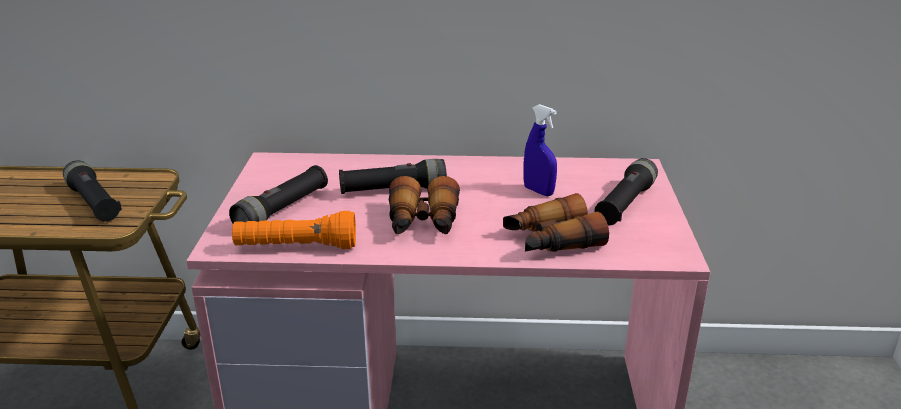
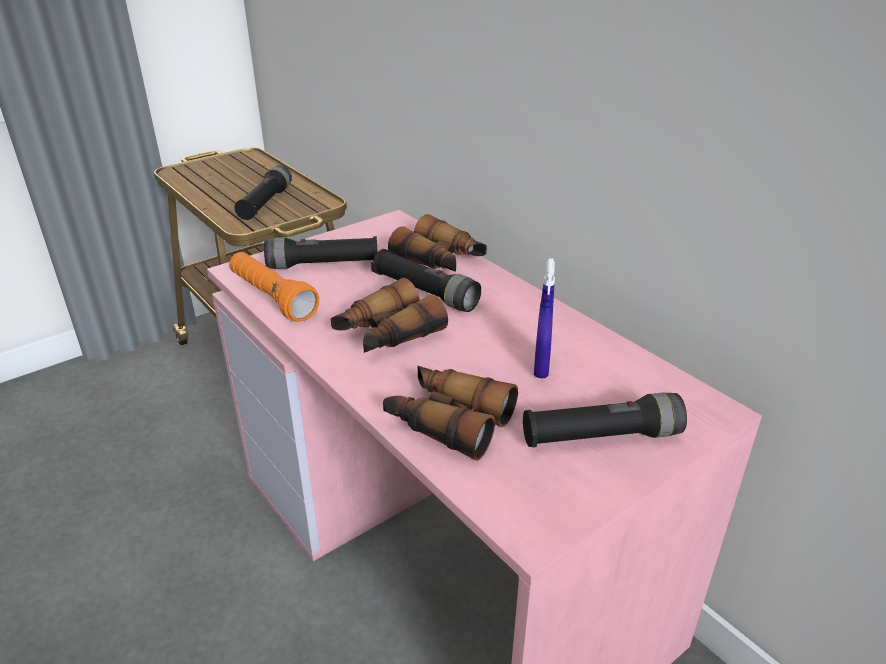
camera: 50 degrees right, 5 degrees up
none -> binoculars [388,214,487,272]

